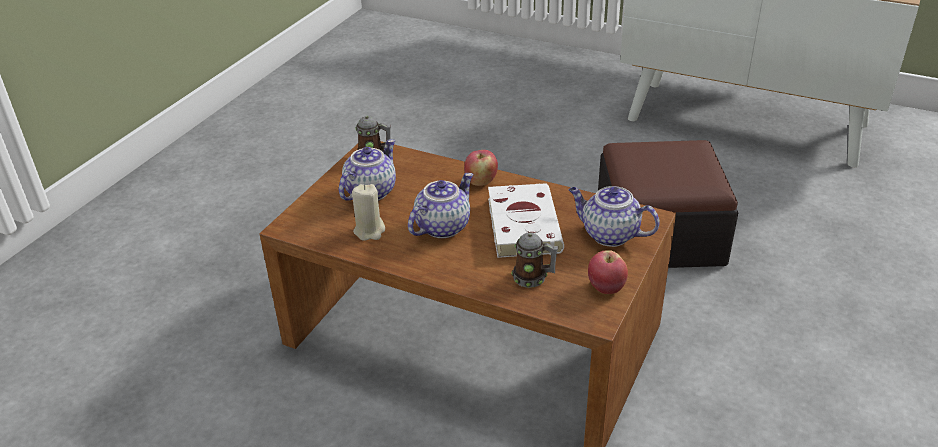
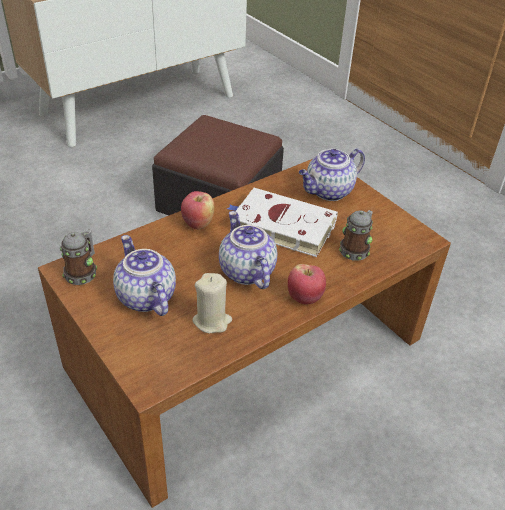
camera: 65 degrees left, 5 degrees up
apple [588,250,628,294] -> apple moved to [288,264,326,304]

